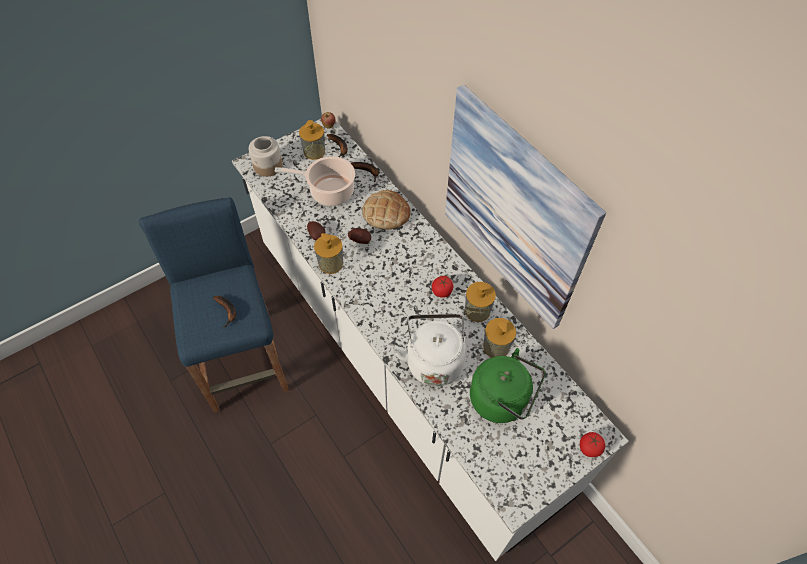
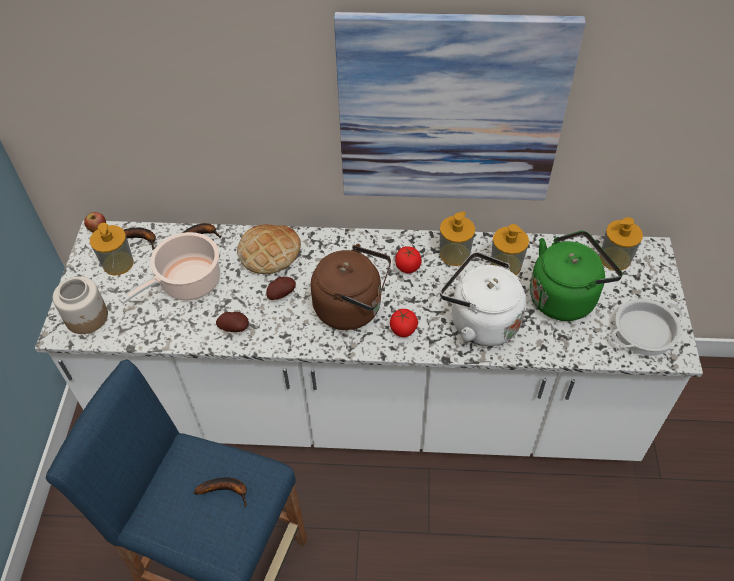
camera: 50 degrees left, 5 degrees down
soap dispenser [314,233,343,274] -> soap dispenser moved to [600,217,643,270]
tomato [580,432,605,457] -> tomato moved to [390,309,418,337]
none -> brown kettle [311,244,391,330]
none -> cooking pot [612,298,683,356]

